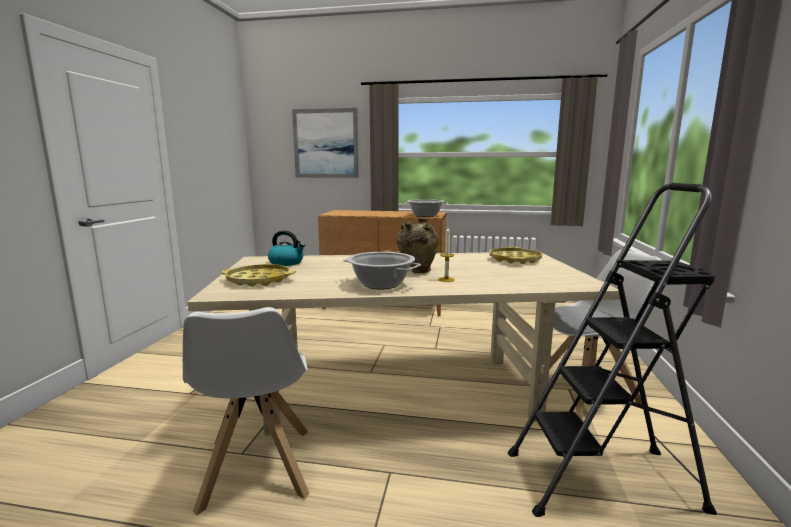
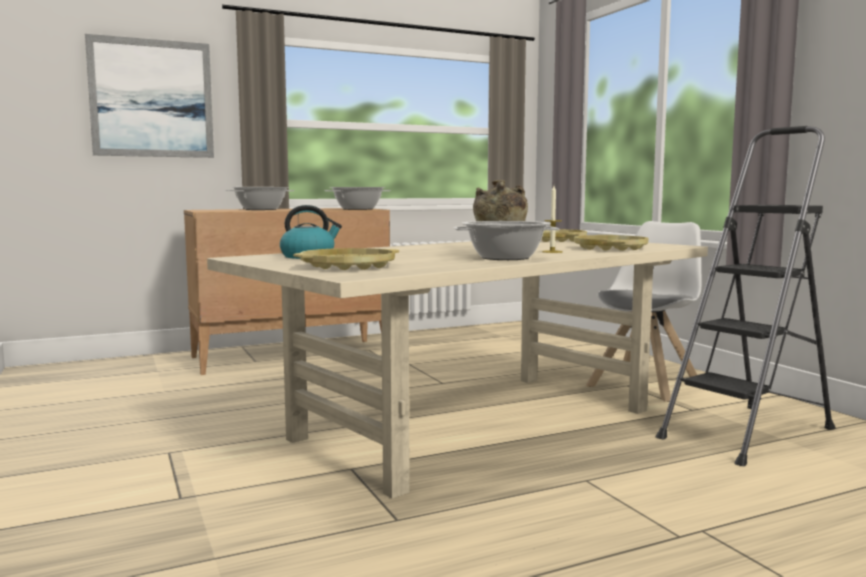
camera: 35 degrees left, 5 degrees down
chair [183,307,310,516] -> none
none -> cooking pot [225,187,294,210]
none -> yellow tray [574,235,648,251]

